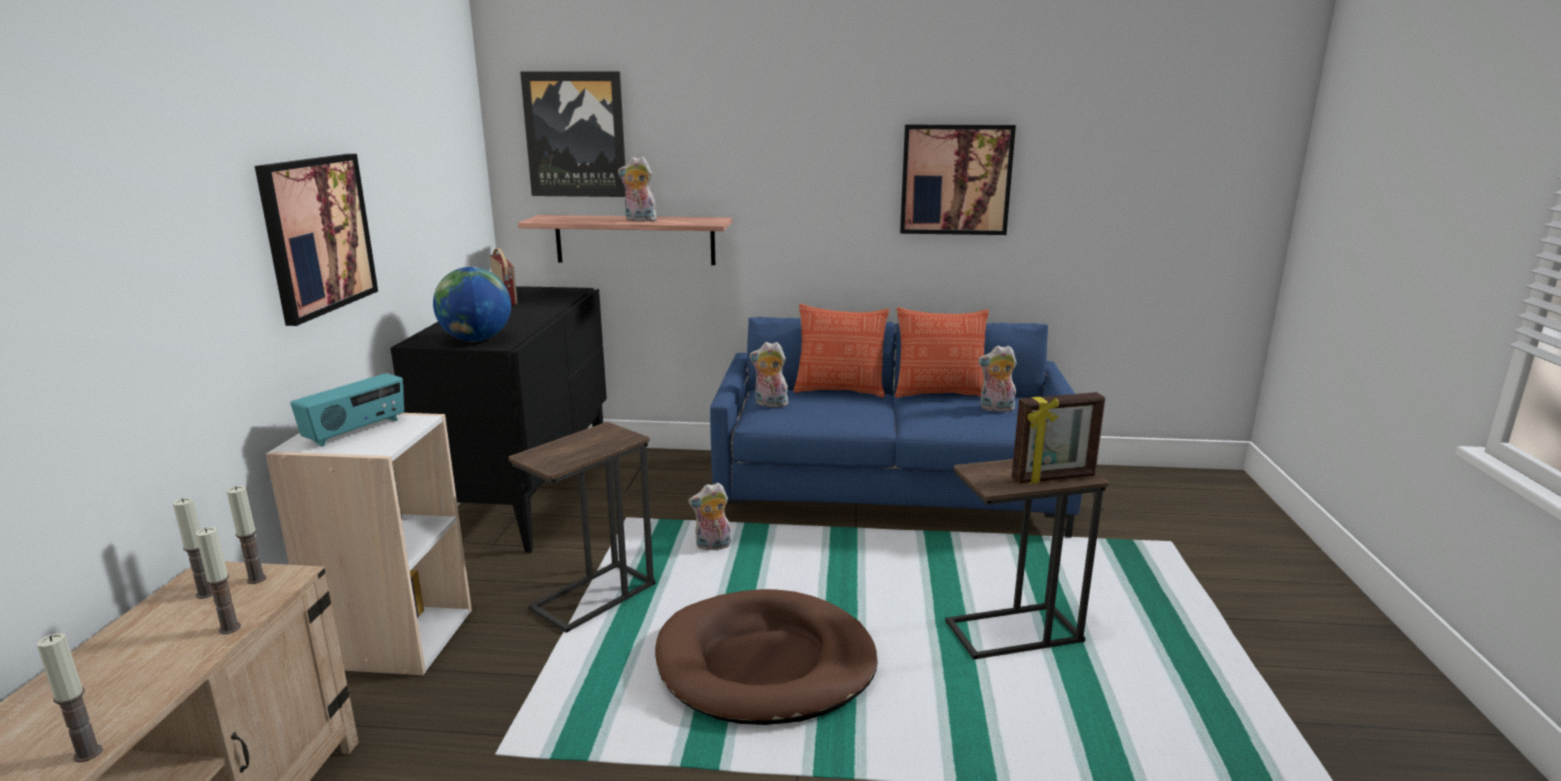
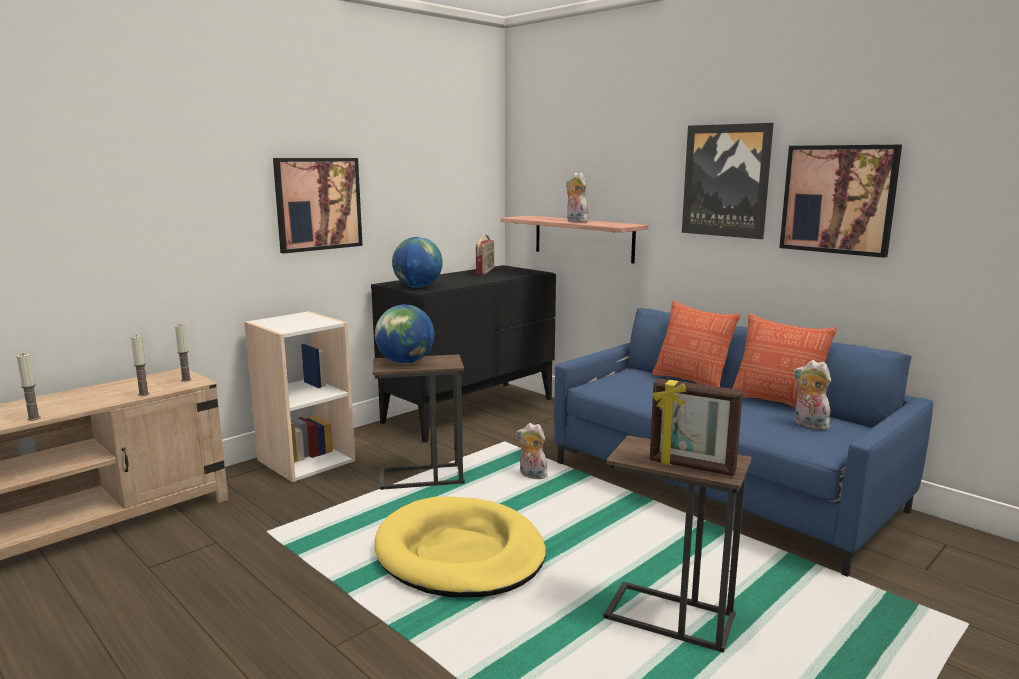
camera: 40 degrees right, 5 degrees down
candle [173,498,213,599] -> none
radio [290,373,404,447] -> none
picture [520,71,626,197] -> picture moved to [682,123,774,239]
brown dog bed [655,589,878,725] -> yellow dog bed [374,496,546,597]
plush toy [749,342,788,408] -> none
none -> globe [375,305,434,364]

